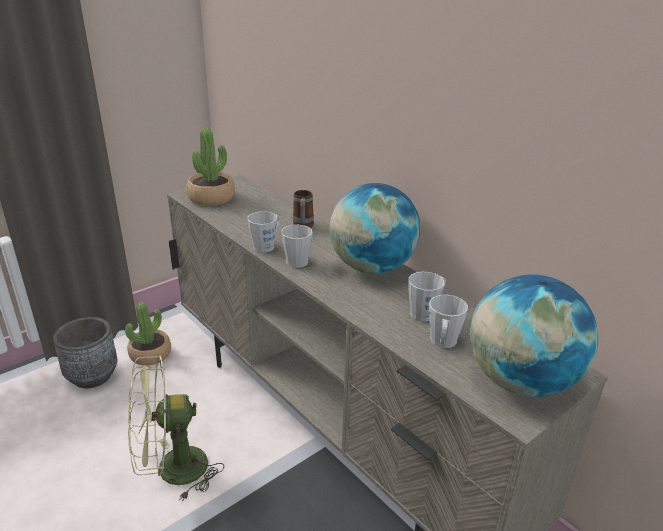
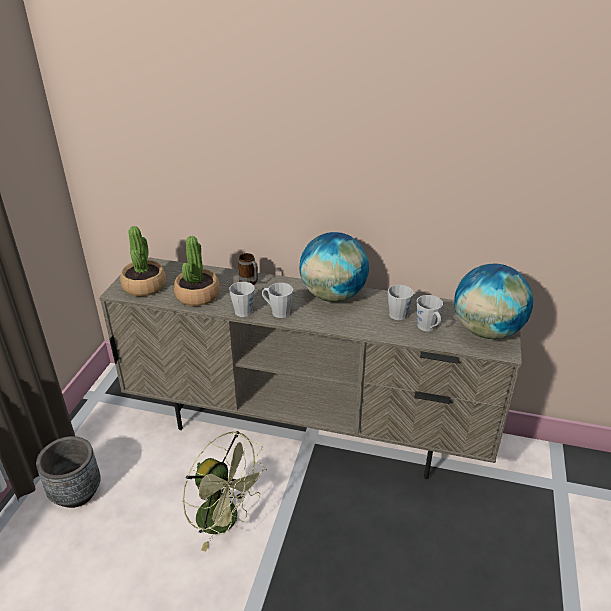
camera: 35 degrees left, 5 degrees up
potted plant [125,302,171,365] -> potted plant moved to [174,236,220,306]
green fan [128,355,224,501] -> green fan turned 90 degrees counterclockwise [182,431,267,551]

